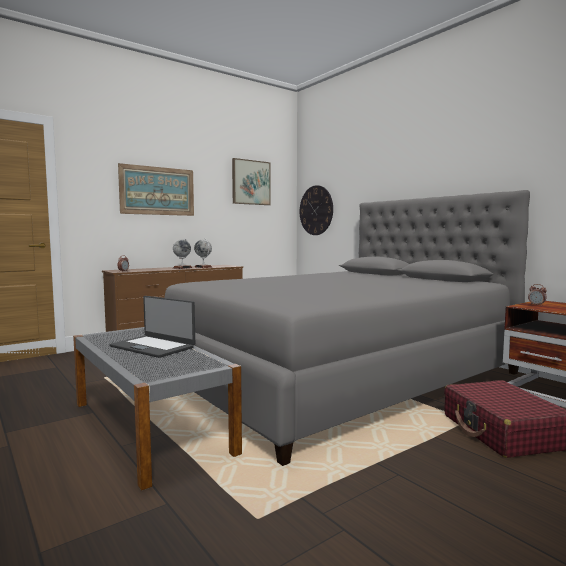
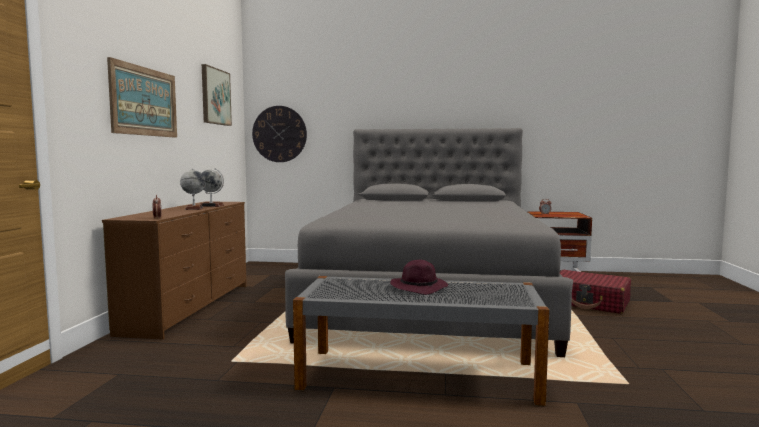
camera: 45 degrees left, 0 degrees up
laptop [110,296,195,358] -> purple hat [390,260,448,295]

